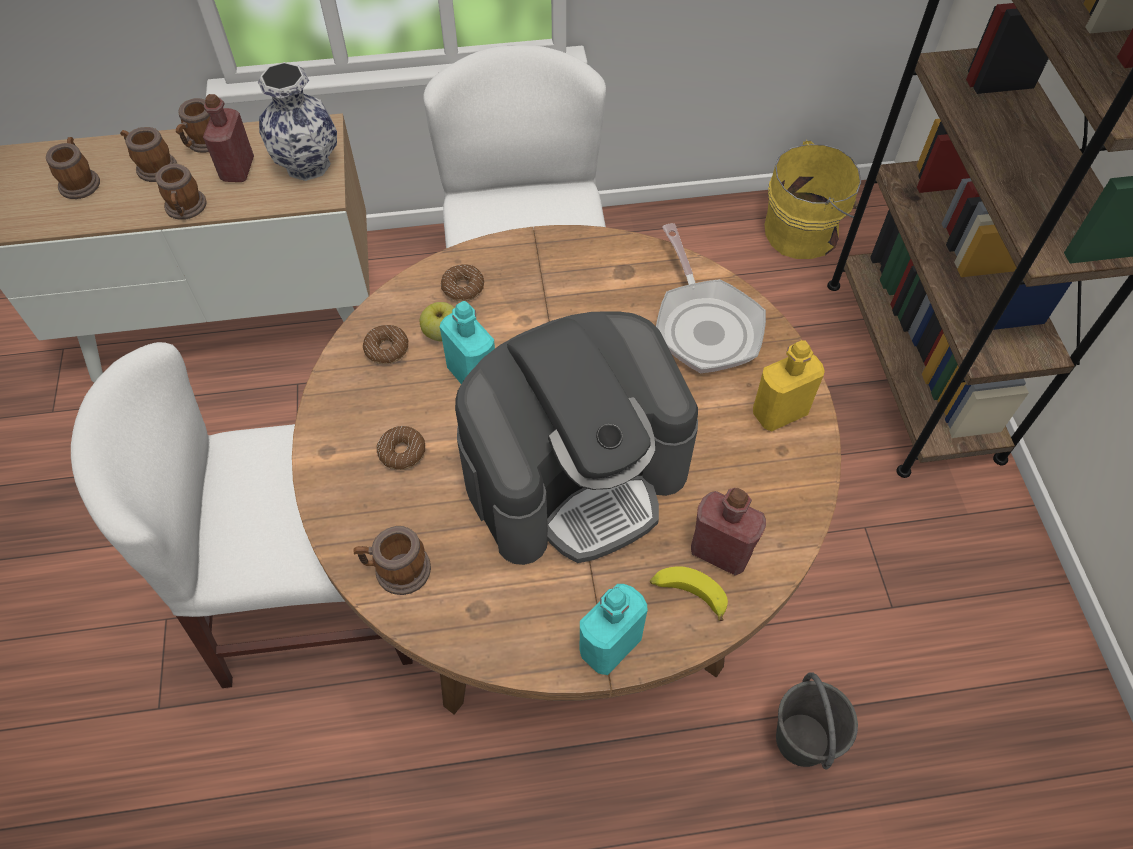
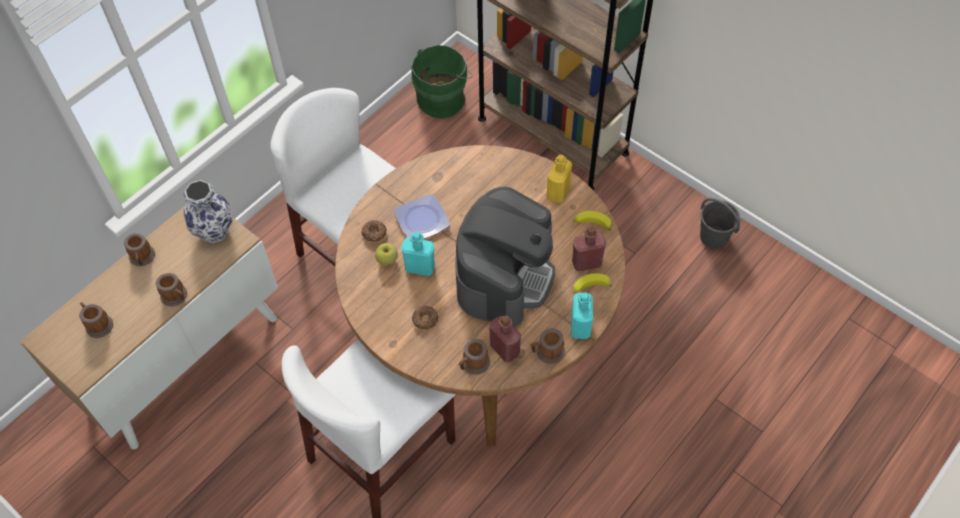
camera: 40 degrees left, 0 degrees up
mug [120,127,177,182] -> mug moved to [530,328,565,364]
red bottle [203,94,254,182] -> red bottle moved to [489,316,521,362]
donut [363,325,409,364] -> none
frying pan [656,223,766,373] -> none
yellow bucket [764,140,861,259] -> green bucket [411,45,473,119]
grey bucket [776,673,858,769] -> grey bucket moved to [700,198,740,249]
none -> plate [394,194,450,239]
none -> banana [574,211,611,230]

